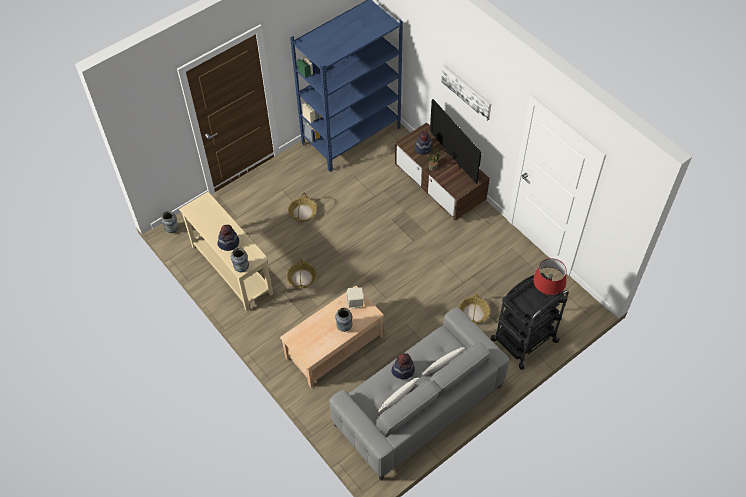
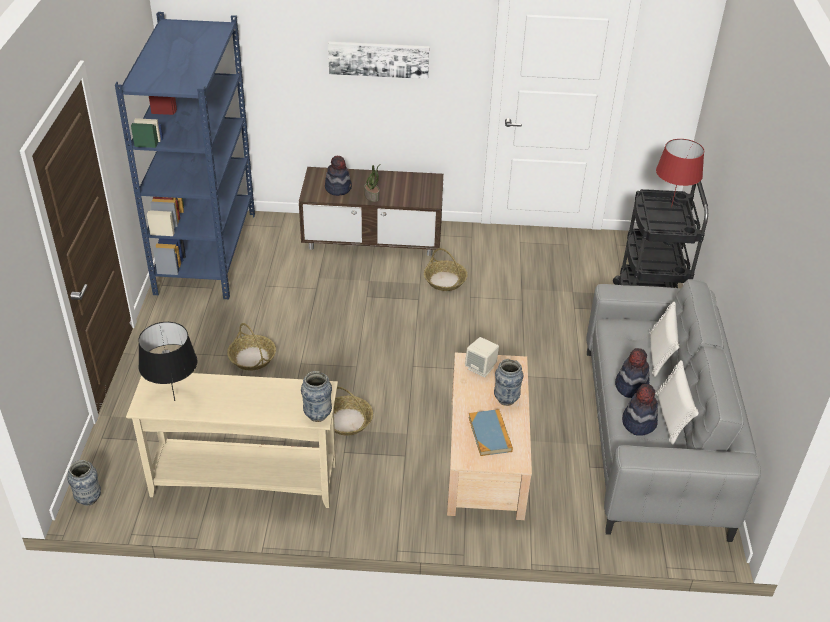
camera: 50 degrees left, 15 degrees down
hat [217,225,239,251] -> hat moved to [622,384,658,436]
television [430,99,482,184] -> none
basket [459,292,490,324] -> basket moved to [424,248,468,291]
none -> black table lamp [138,322,198,401]
none -> book [468,409,513,456]

